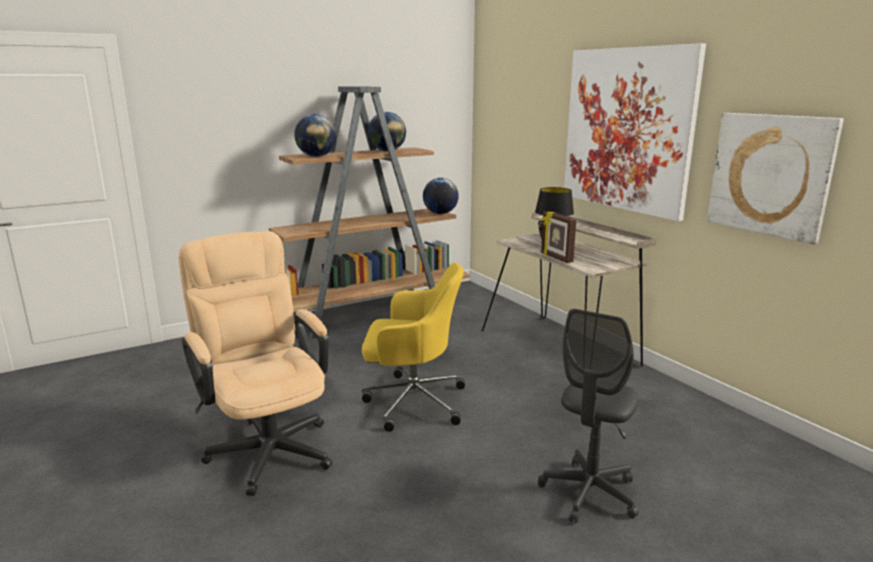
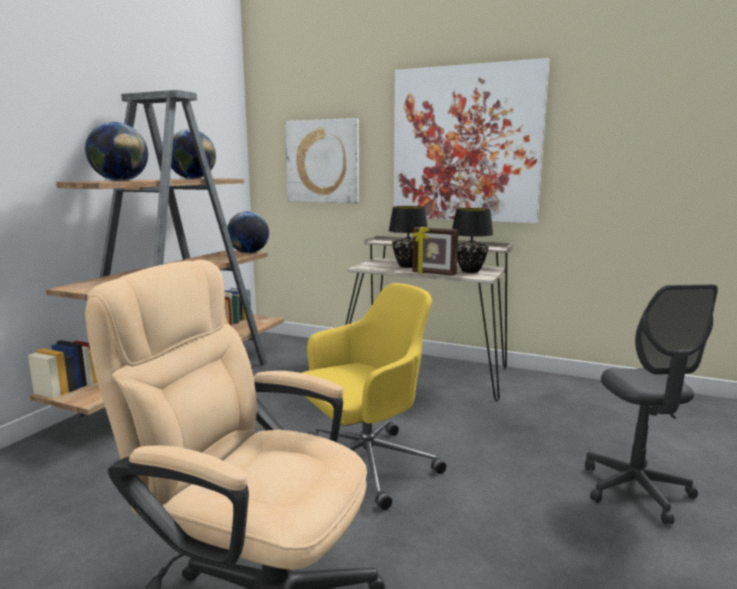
camera: 35 degrees left, 5 degrees down
picture [707,113,844,244] -> picture moved to [285,118,359,204]
none -> black table lamp [452,208,494,273]

